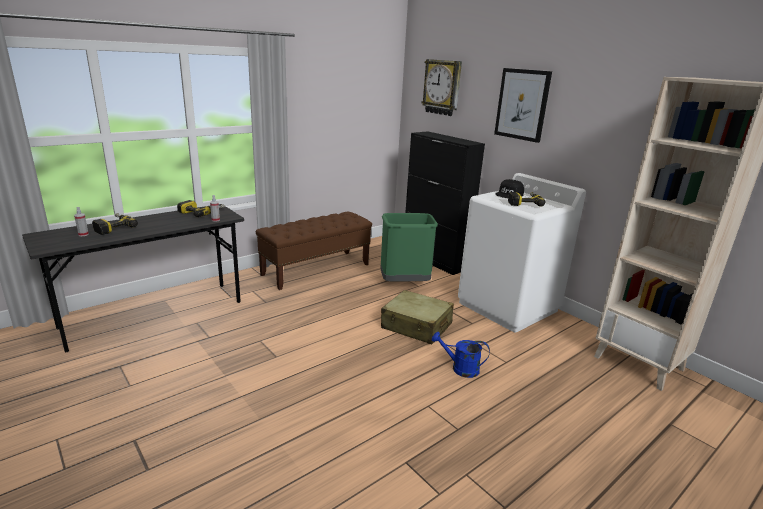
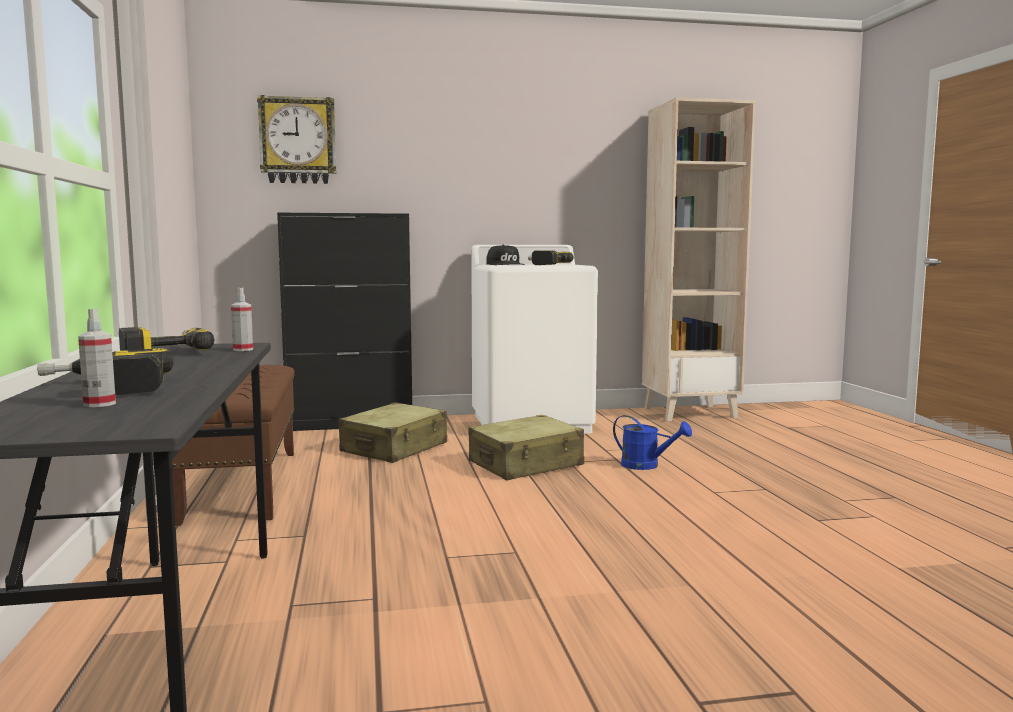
camera: 60 degrees left, 15 degrees down
green trash can [380,213,438,282] -> beige suitcase [339,403,447,463]
blue watering can [432,332,490,378] -> blue watering can turned 105 degrees counterclockwise [613,415,692,470]
picture [494,68,552,143] -> none

